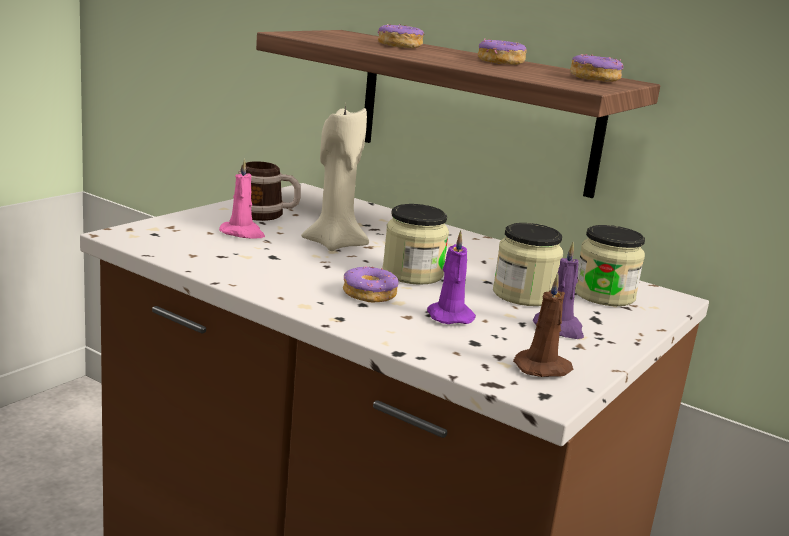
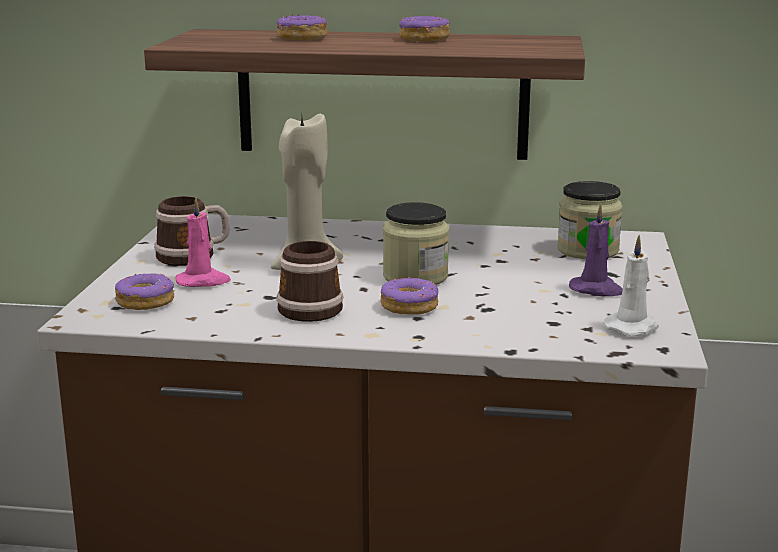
camera: 25 degrees left, 0 degrees up
purple candle [427,230,476,324] -> none
jar [493,223,563,306] -> none
brown candle [513,274,573,377] -> white candle [603,235,659,336]
donut [570,54,624,82] -> donut moved to [115,273,174,310]
none -> mug [276,241,344,322]

